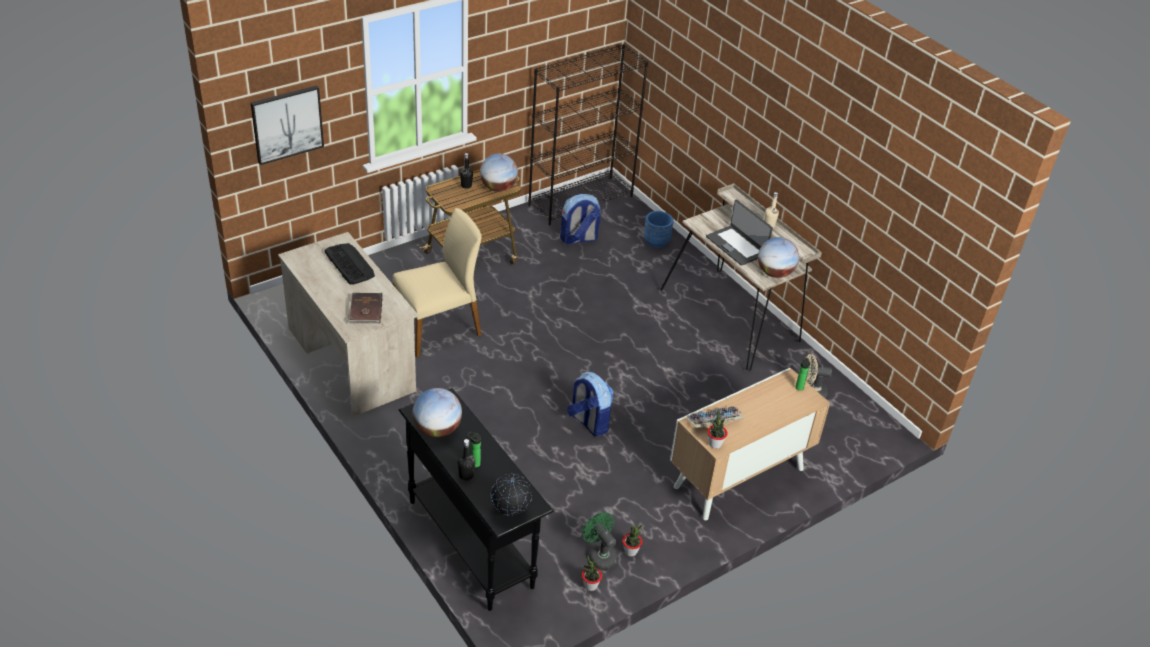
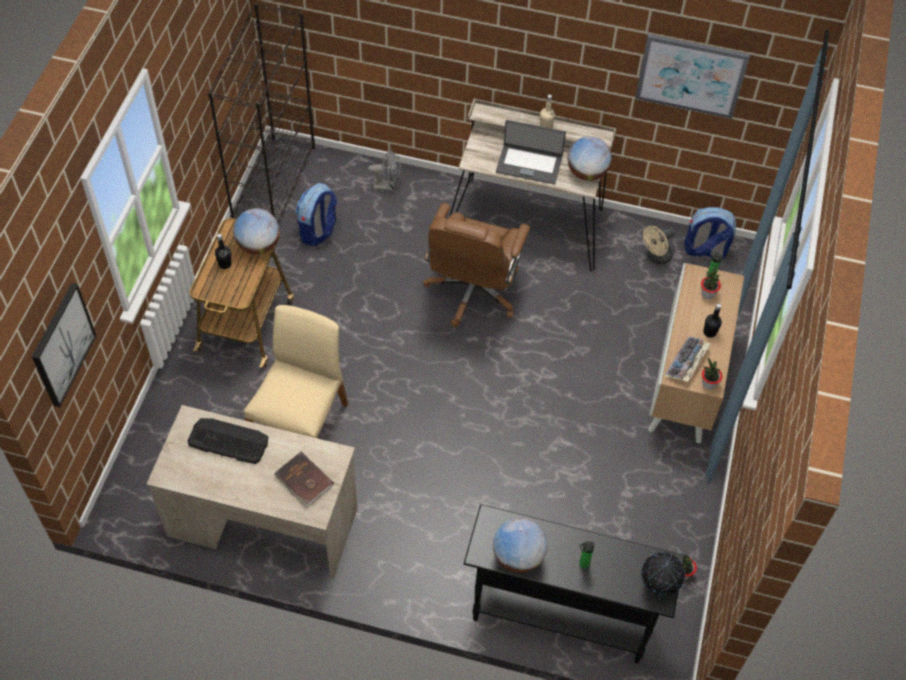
camera: 40 degrees left, 15 degrees up
black bottle [458,439,475,481] -> black bottle moved to [703,303,722,338]
backpack [567,372,614,436] -> backpack moved to [684,207,736,259]
green fan [582,512,617,570] -> none
potted plant [623,524,643,556] -> potted plant moved to [701,265,721,299]
blue planter [644,211,674,248] -> grey fan [368,150,401,191]
none -> brown office chair [423,203,530,327]
none -> picture [635,34,750,119]

